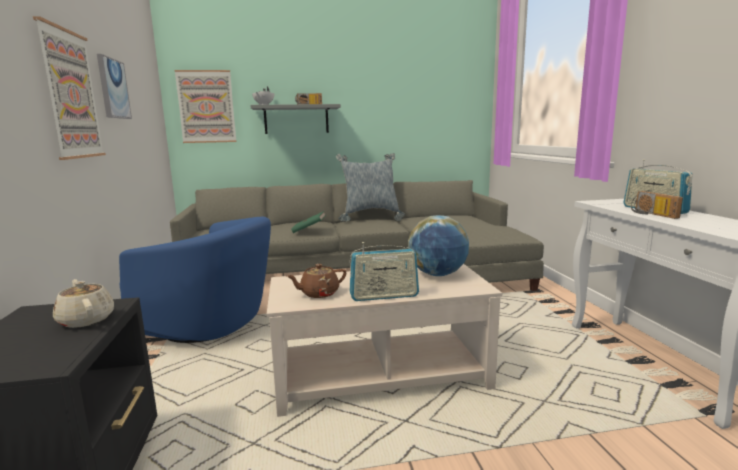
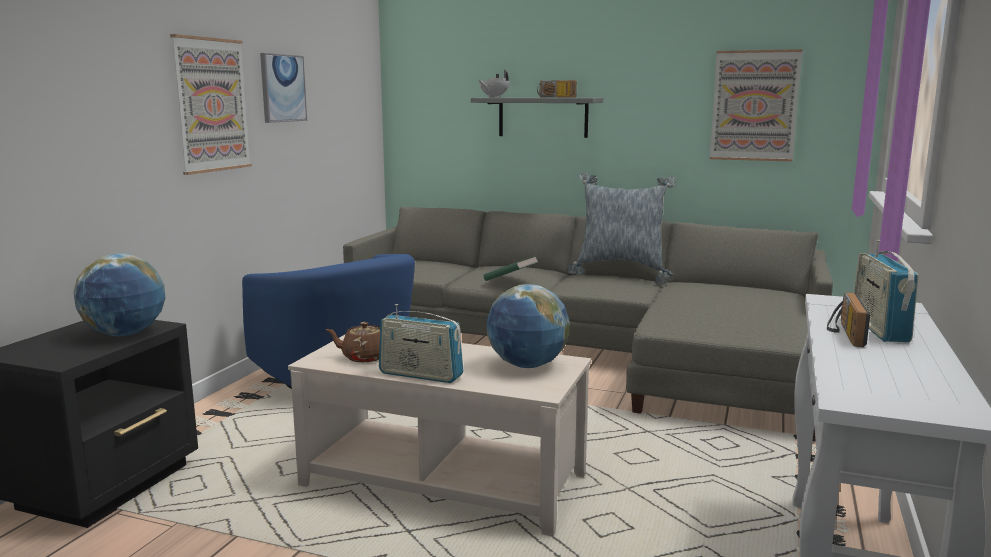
camera: 30 degrees right, 0 degrees up
beige teapot [53,279,114,328] -> globe [73,253,165,336]
picture [175,70,236,143] -> picture moved to [710,49,802,162]

